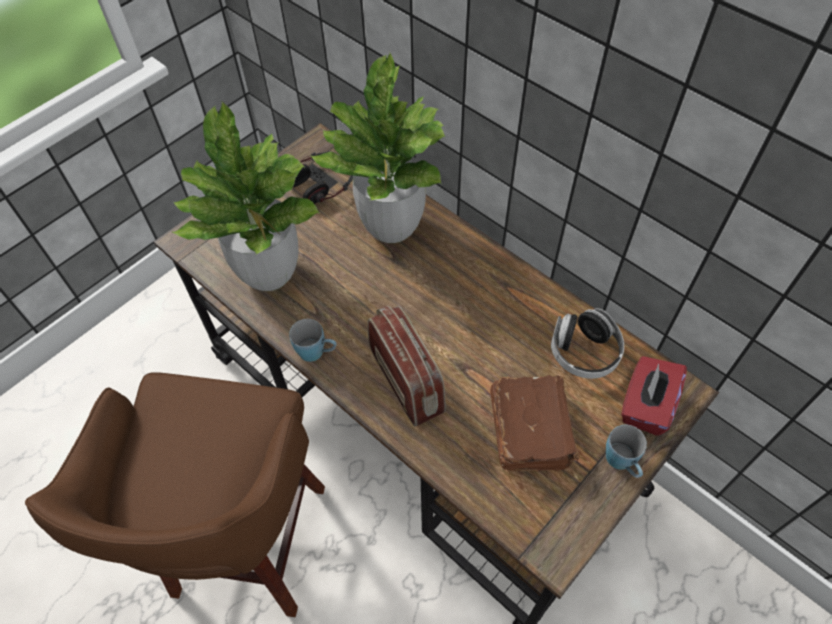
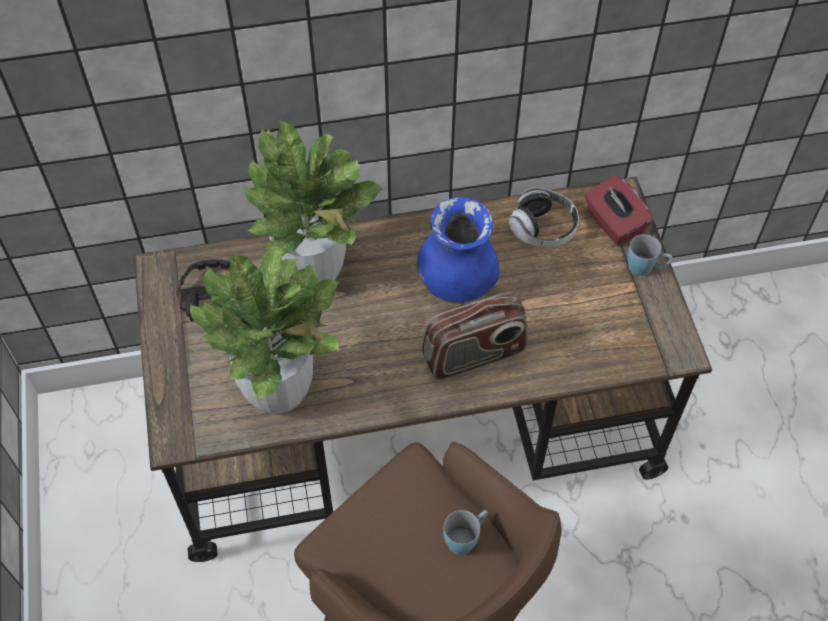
camera: 55 degrees left, 0 degrees up
blue mug [289,319,337,362] -> blue mug moved to [443,510,488,555]
radio [368,305,446,427] -> radio turned 150 degrees clockwise [422,293,528,380]
brown book [490,375,579,472] -> none
none -> blue vase [417,197,500,303]

